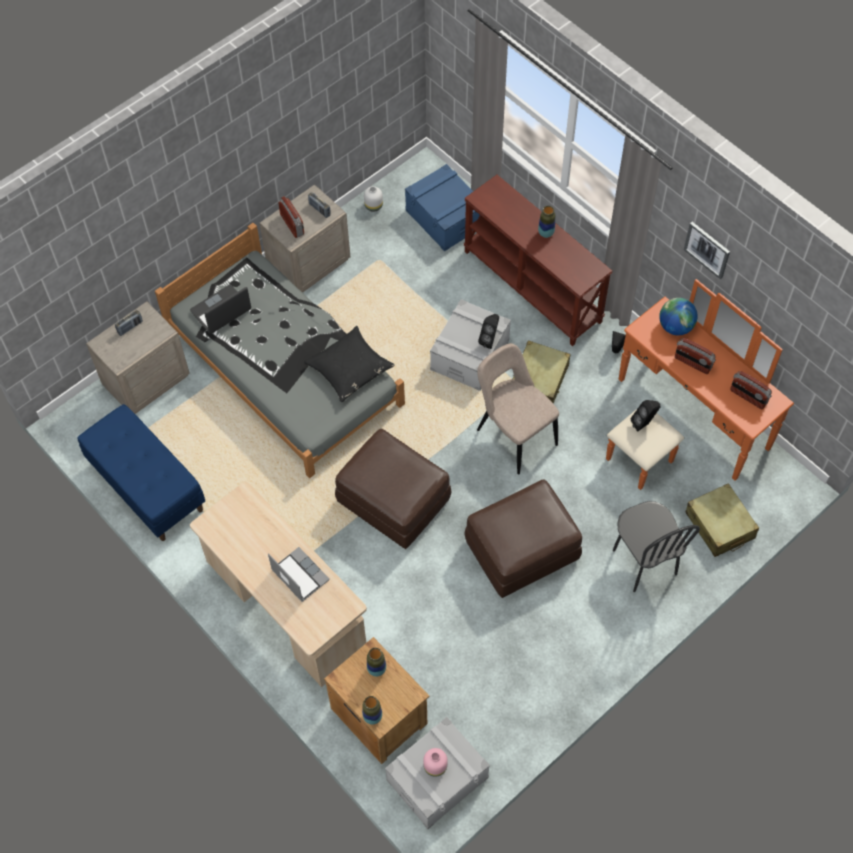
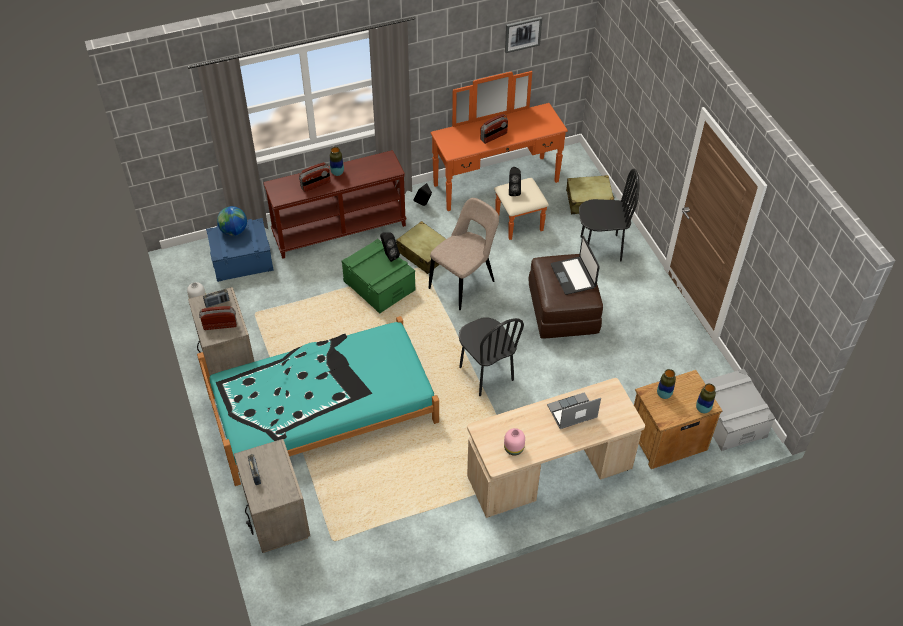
camera: 70 degrees left, 10 degrees down
blue bench [77,404,205,541] -> none
grey bed [155,223,405,478] -> turquoise bed [197,316,439,486]
laptop [190,285,251,334] -> laptop moved to [551,236,600,295]
black pillow [304,326,395,402] -> none
brown ottoman [335,429,451,549] -> black chair [459,317,524,396]
pink vase [423,748,447,777] -> pink vase moved to [504,428,525,455]
grey storage box [430,299,511,391] -> green storage box [342,239,416,314]
beige chair [477,343,559,474] -> beige chair turned 150 degrees clockwise [429,198,499,310]
globe [659,298,698,335] -> globe moved to [217,206,247,236]
picture [684,222,730,279] -> picture moved to [505,17,542,53]
radio [730,371,772,409] -> radio moved to [299,162,331,192]

